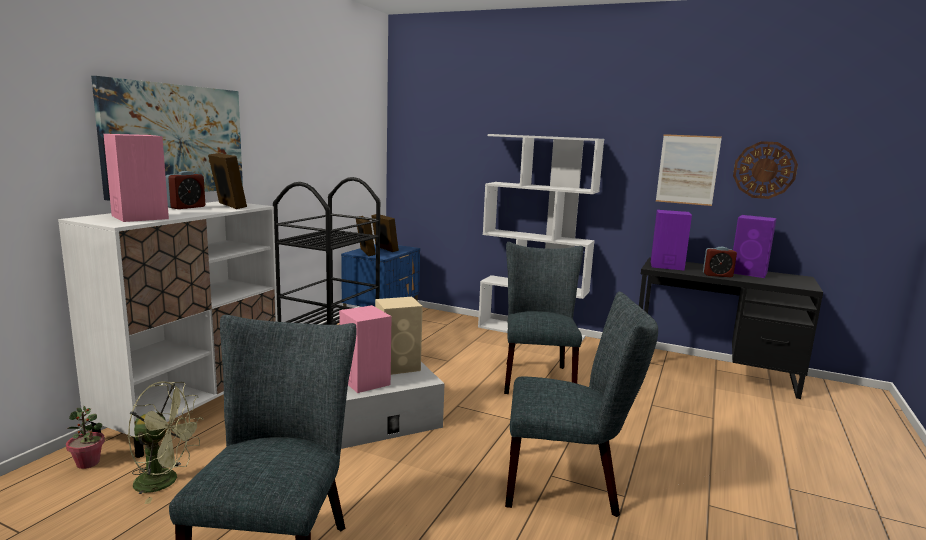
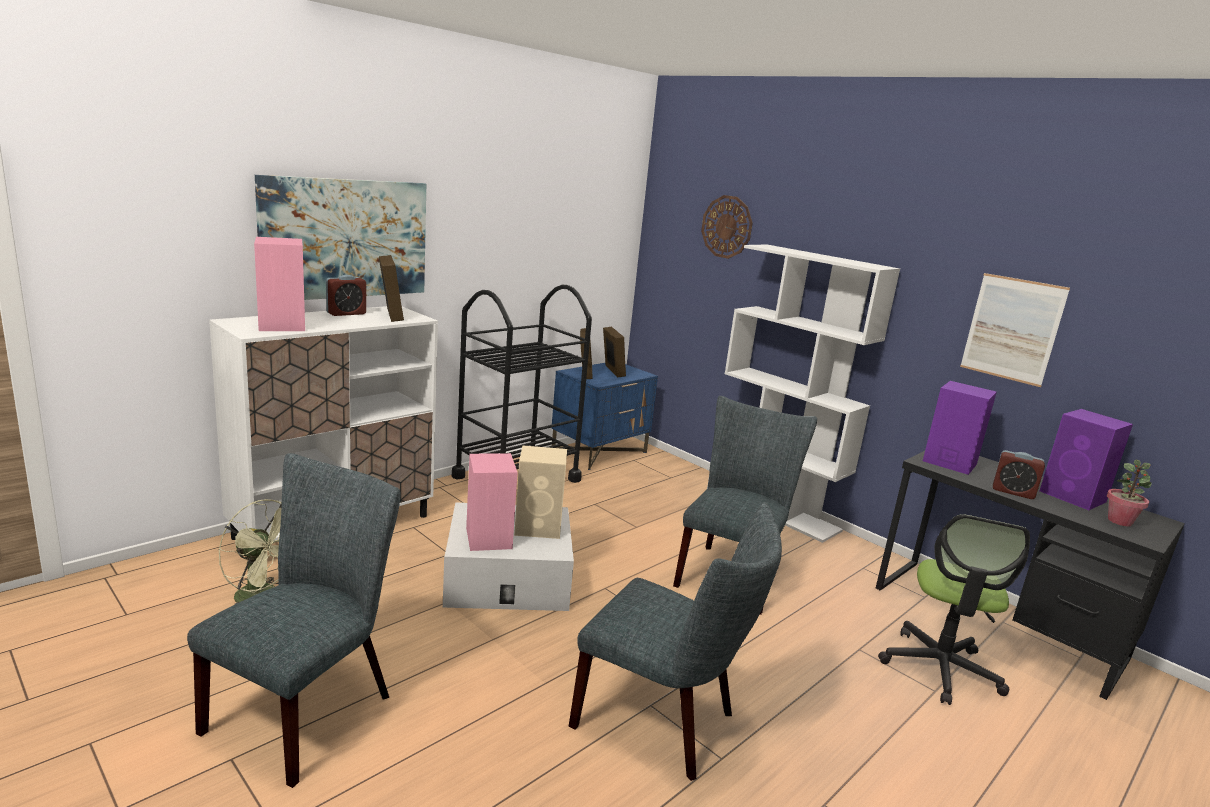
camera: 20 degrees right, 5 degrees up
potted plant [66,406,105,469] -> potted plant moved to [1107,459,1151,527]
wall clock [733,141,798,199] -> wall clock moved to [701,195,753,259]
none -> office chair [878,514,1030,705]

